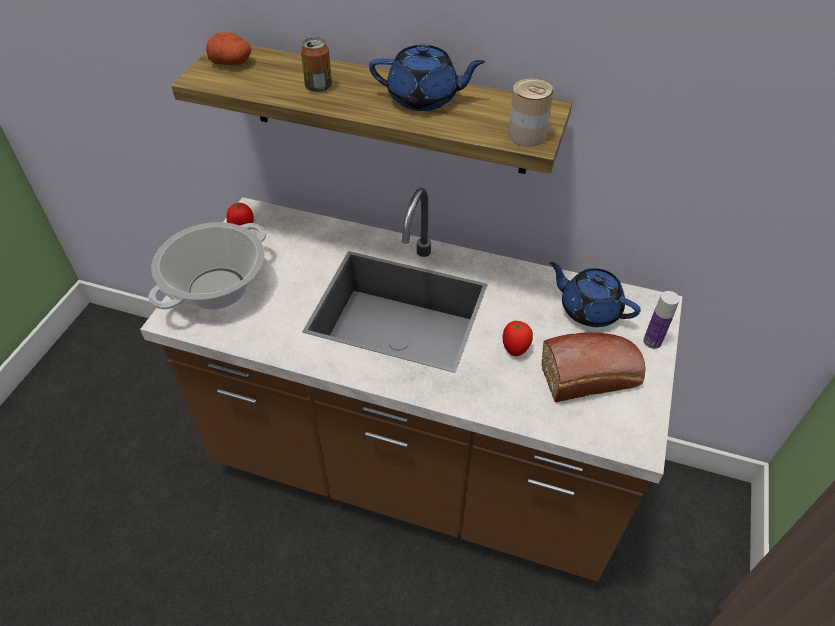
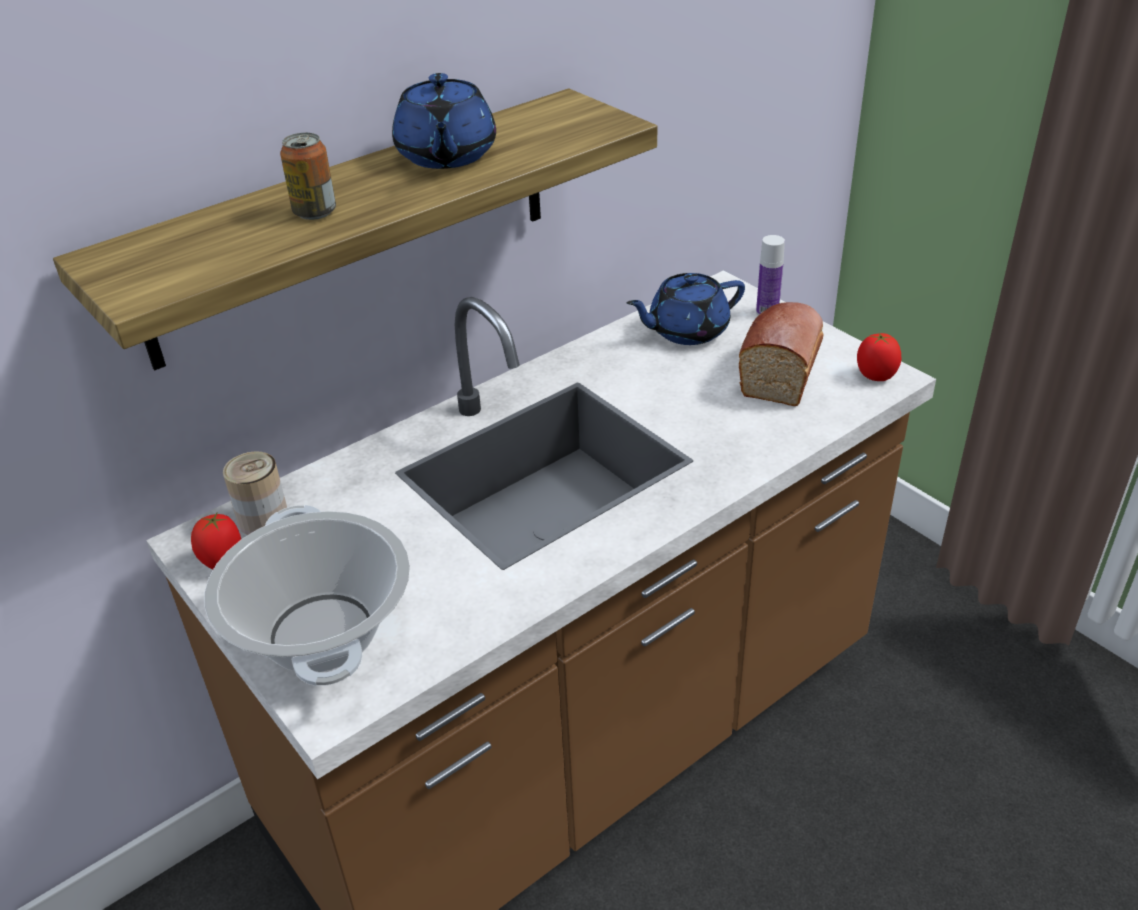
camera: 55 degrees left, 10 degrees down
potato [206,32,251,65] -> none
blue teapot [369,44,485,111] -> blue teapot turned 135 degrees clockwise [392,73,496,169]
tomato [502,320,533,356] -> tomato moved to [857,333,902,381]
can [508,79,554,146] -> can moved to [223,451,287,535]

